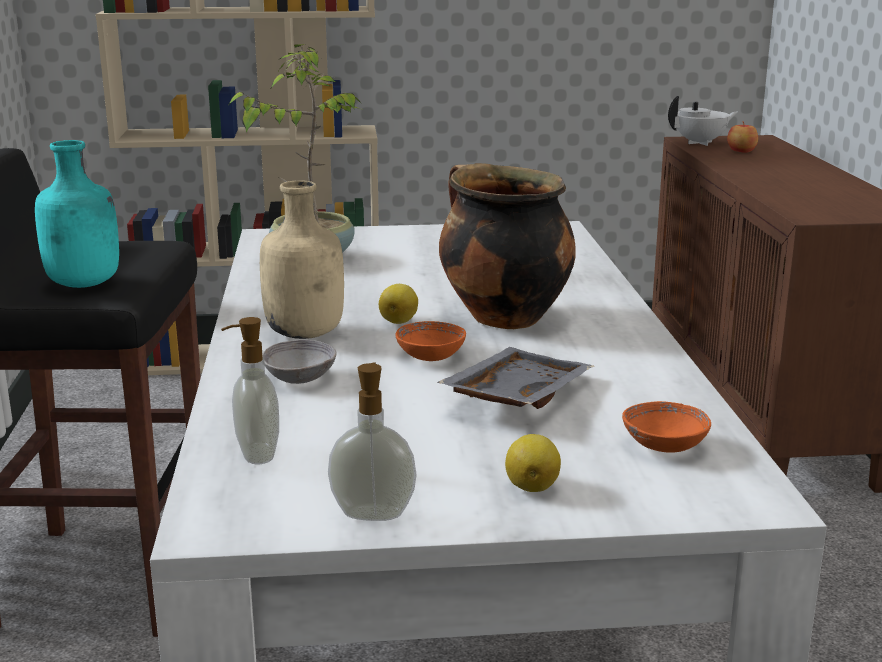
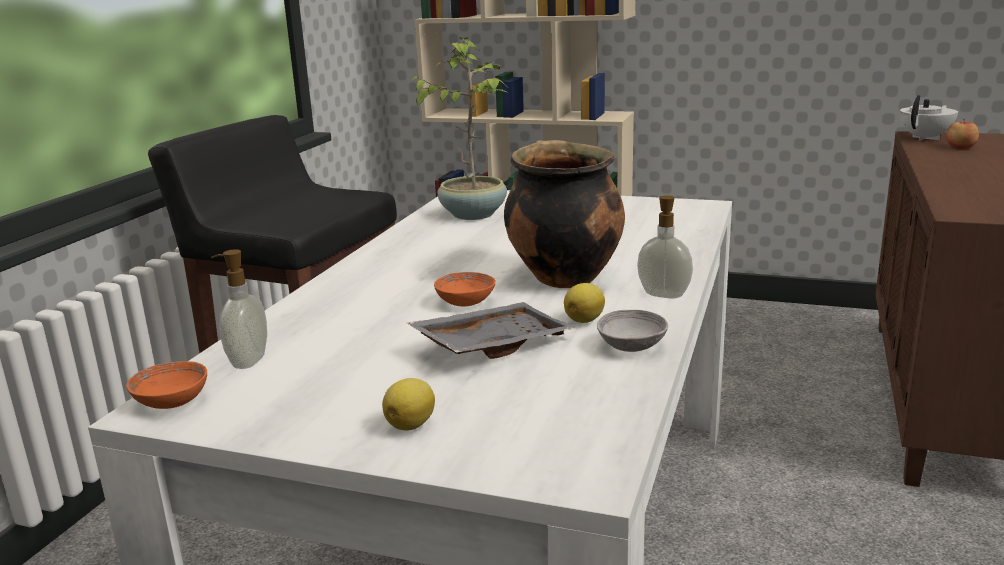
camera: 25 degrees right, 0 degrees up
turquoise bottle [35,140,119,288] -> none
beige bottle [260,180,344,339] -> none
grey bowl [262,340,337,384] -> grey bowl moved to [597,310,668,352]
soap dispenser [328,363,417,521] -> soap dispenser moved to [637,195,693,299]
lemon [379,284,418,324] -> lemon moved to [564,283,605,323]
orange bowl [622,401,711,453] -> orange bowl moved to [126,361,207,409]
white teapot [668,96,738,146] -> white teapot turned 45 degrees counterclockwise [900,95,958,141]

